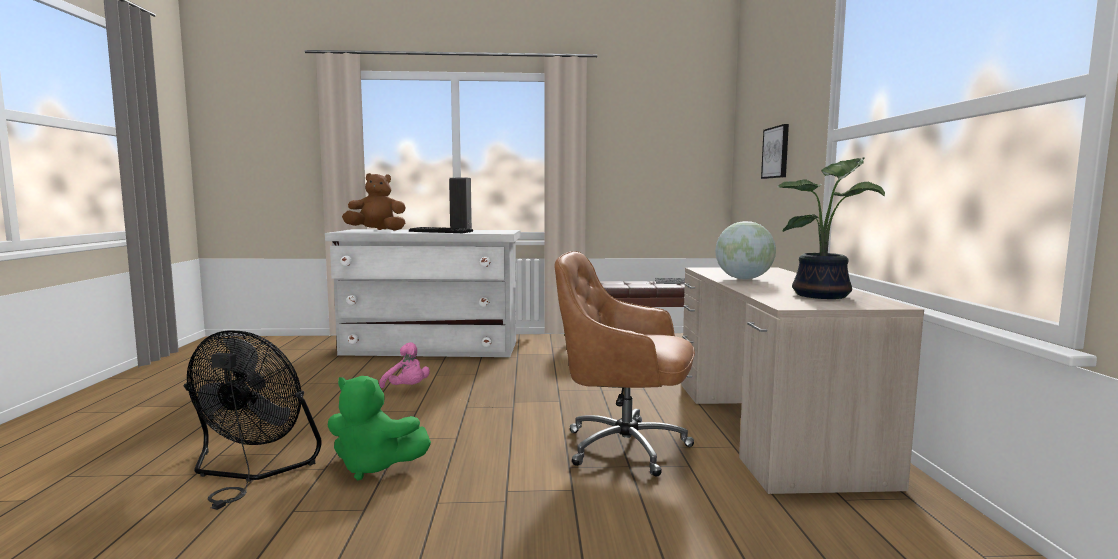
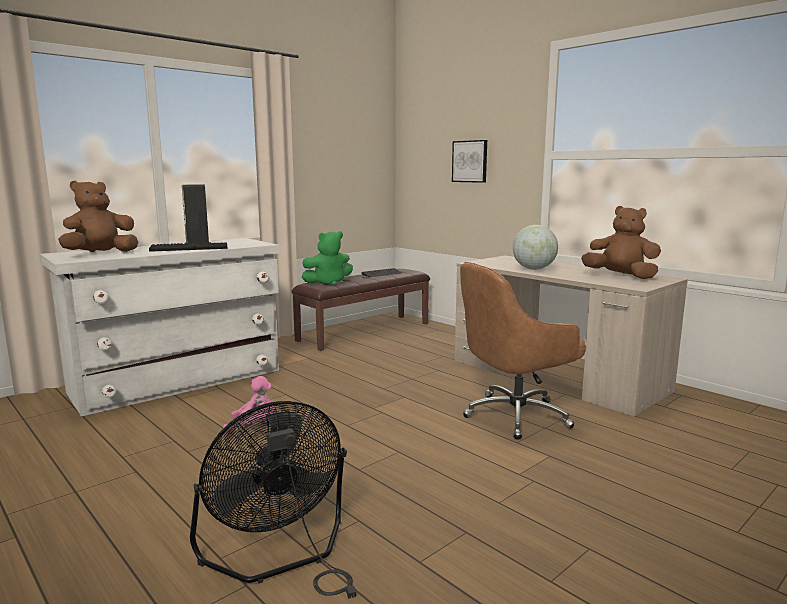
camera: 40 degrees left, 5 degrees up
green plush toy [327,376,431,480] -> green plush toy moved to [302,231,353,286]
potted plant [777,157,885,299] -> brown plush toy [581,206,661,279]

